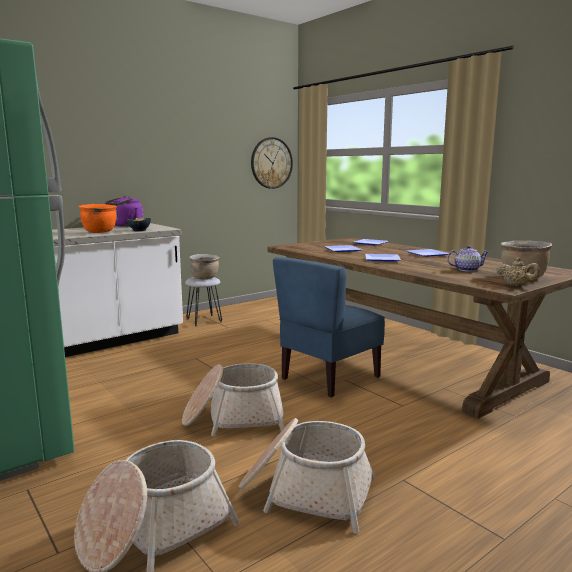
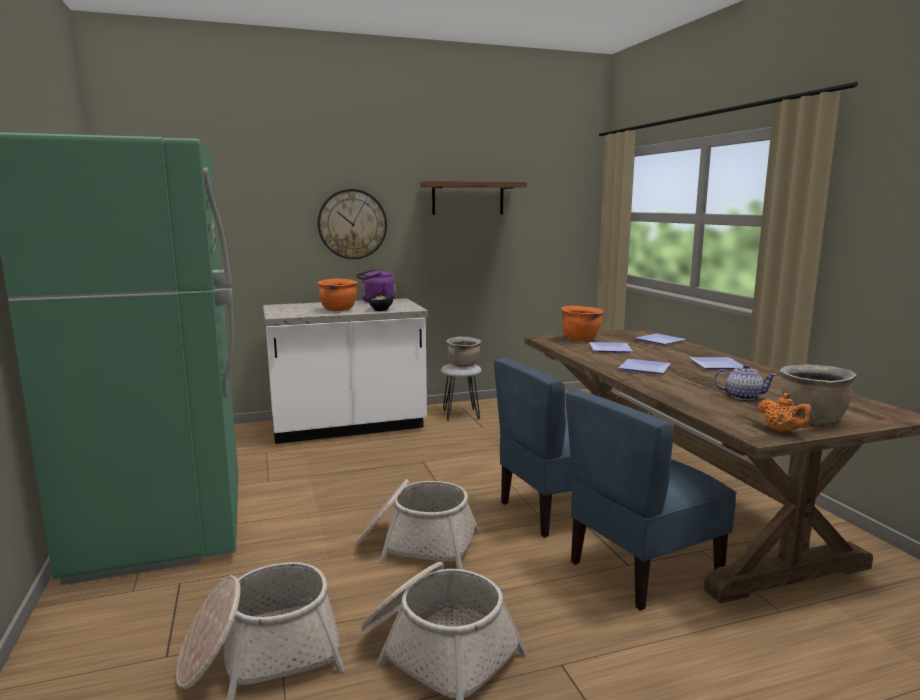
camera: 20 degrees right, 0 degrees up
wall clock [251,137,293,189] -> wall clock moved to [317,189,387,259]
beige teapot [497,257,540,286] -> orange teapot [758,393,813,433]
none -> brown shelf [420,181,527,215]
none -> orange cooking pot [561,306,603,341]
none -> blue chair [565,390,737,611]

